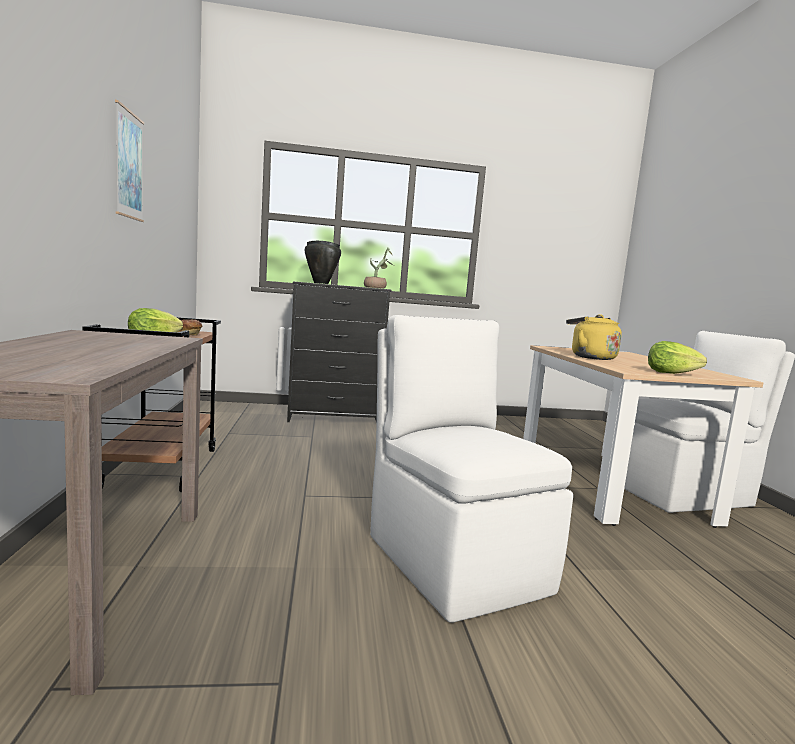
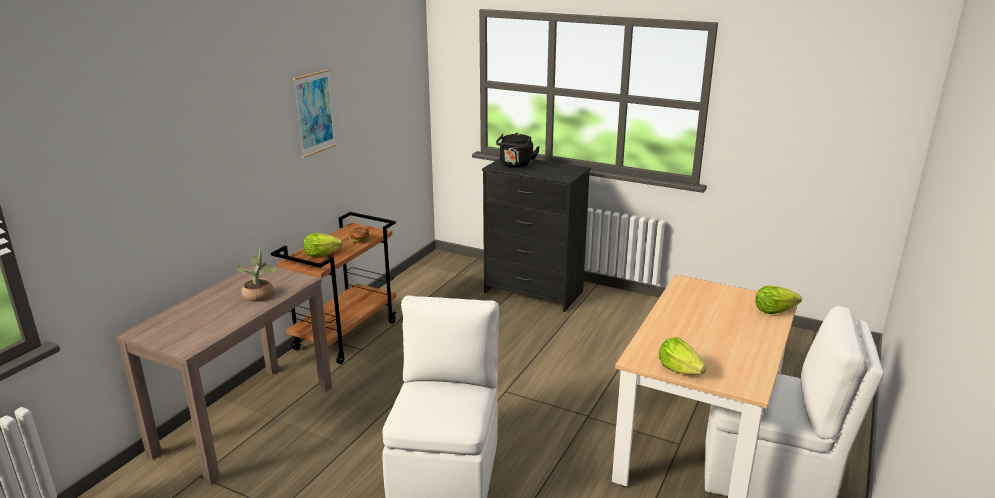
camera: 35 degrees right, 15 degrees up
black cooking pot [305,241,341,284] -> black kettle [496,133,540,168]
potted plant [364,247,394,289] -> potted plant moved to [237,249,276,302]
yellow kettle [566,314,622,360] -> none
none -> lettuce [755,286,802,314]

